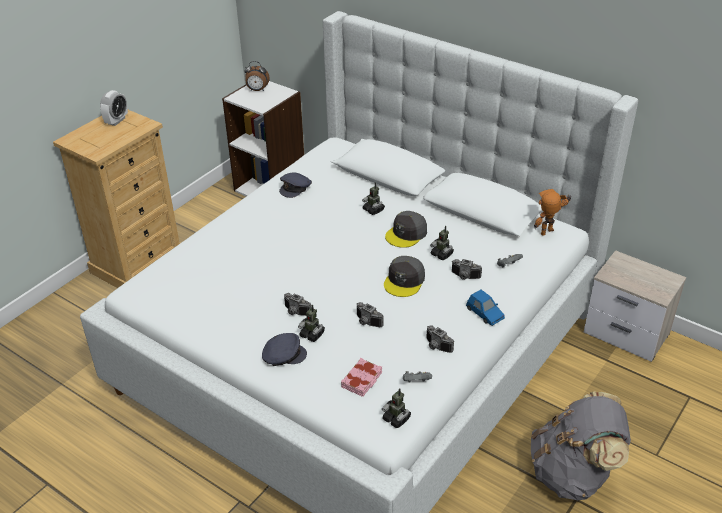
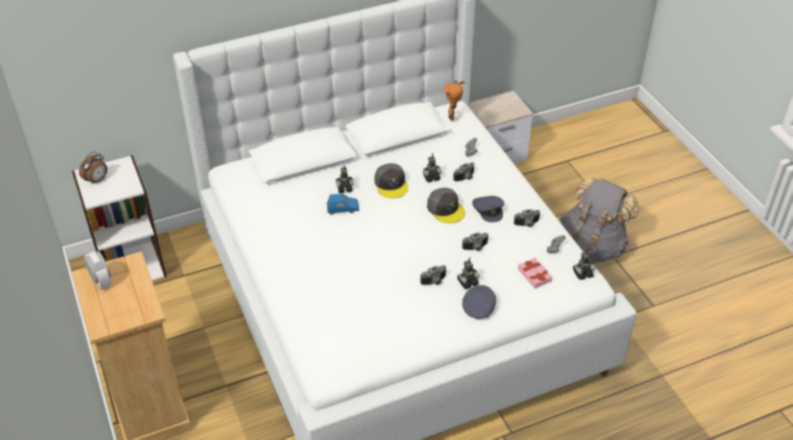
camera: 60 degrees left, 5 degrees up
grey cap [279,172,312,198] -> grey cap moved to [472,196,504,222]
blue toy car [466,290,505,326] -> blue toy car moved to [327,194,359,215]

